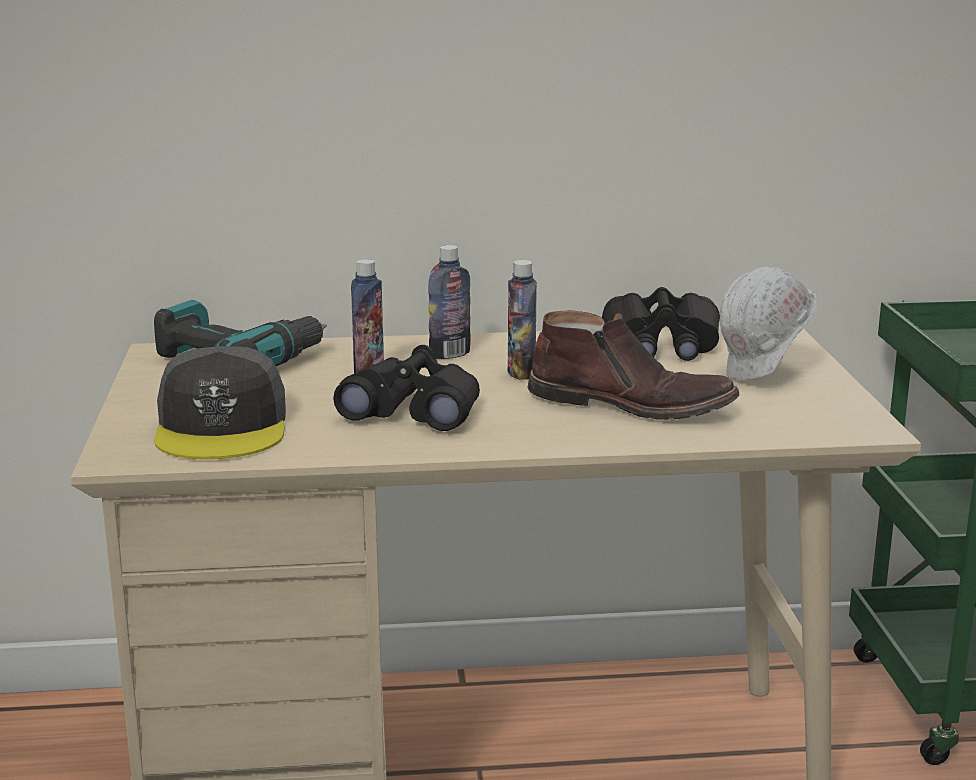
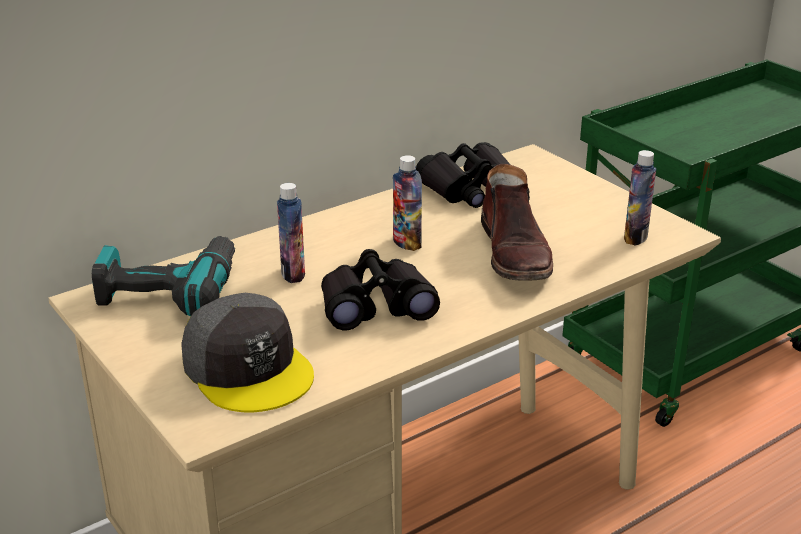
camera: 30 degrees left, 10 degrees up
bottle [428,245,471,359] -> bottle moved to [624,150,656,246]
brown boot [528,310,739,420] -> brown boot turned 90 degrees clockwise [481,164,553,281]
white hard hat [720,267,818,380] -> none

